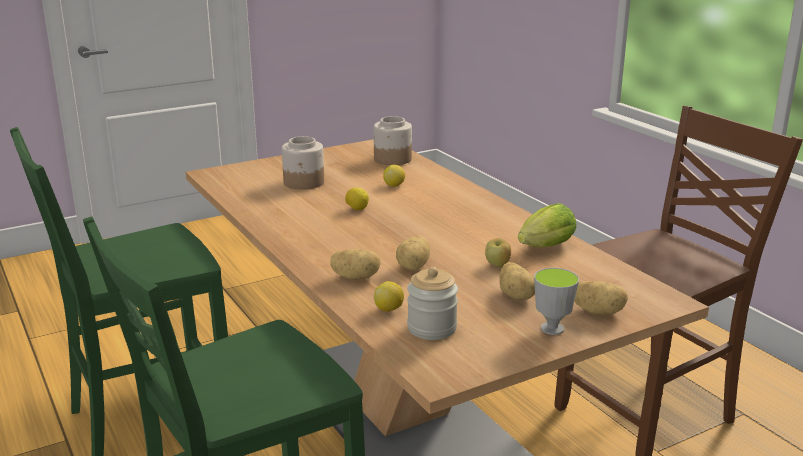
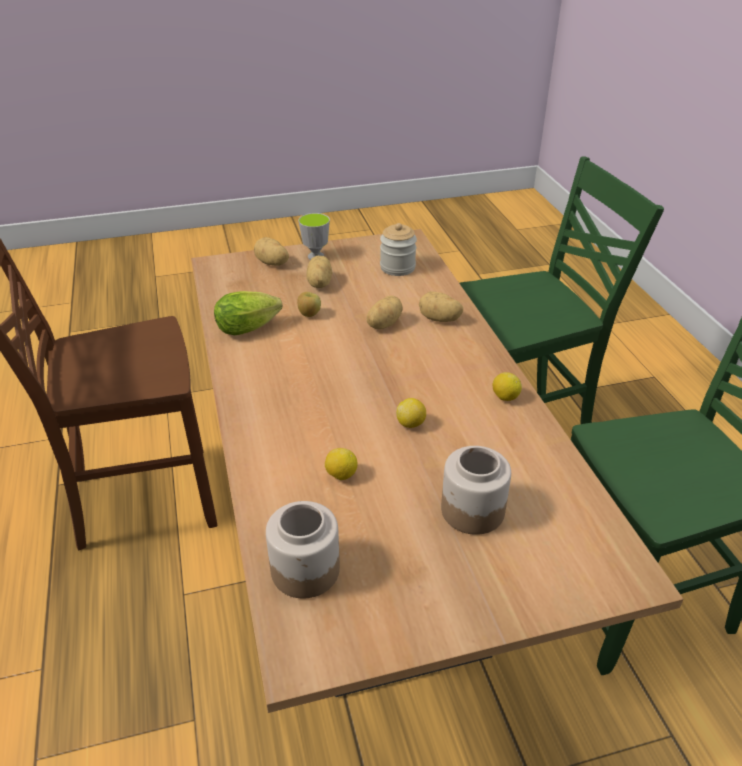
camera: 165 degrees left, 15 degrees up
lemon [374,281,404,312] -> lemon moved to [492,372,522,401]

